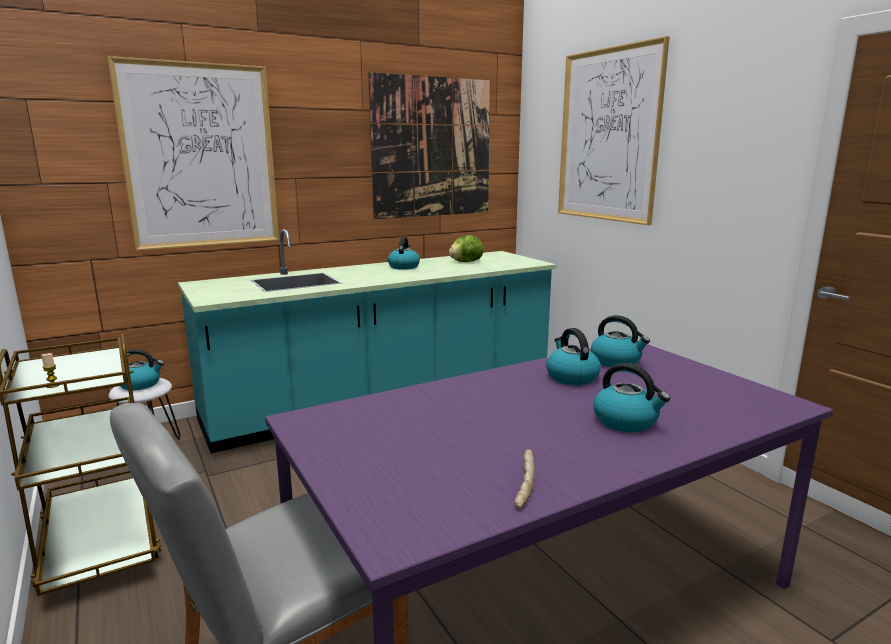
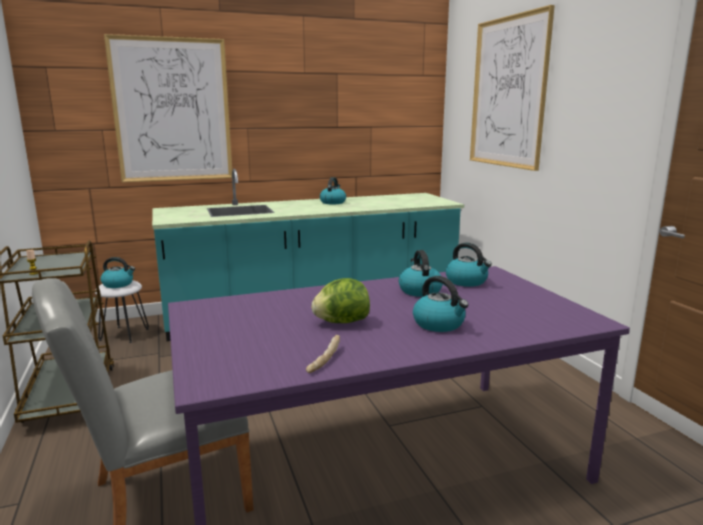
camera: 10 degrees right, 0 degrees up
picture [368,72,490,219] -> none
lettuce [449,235,483,262] -> lettuce moved to [312,278,370,323]

